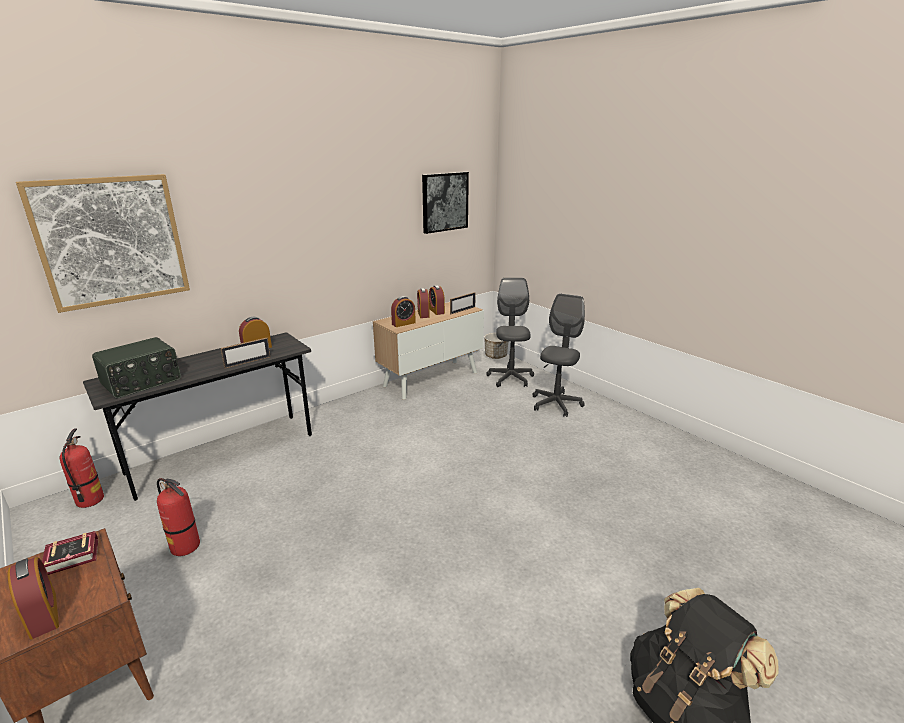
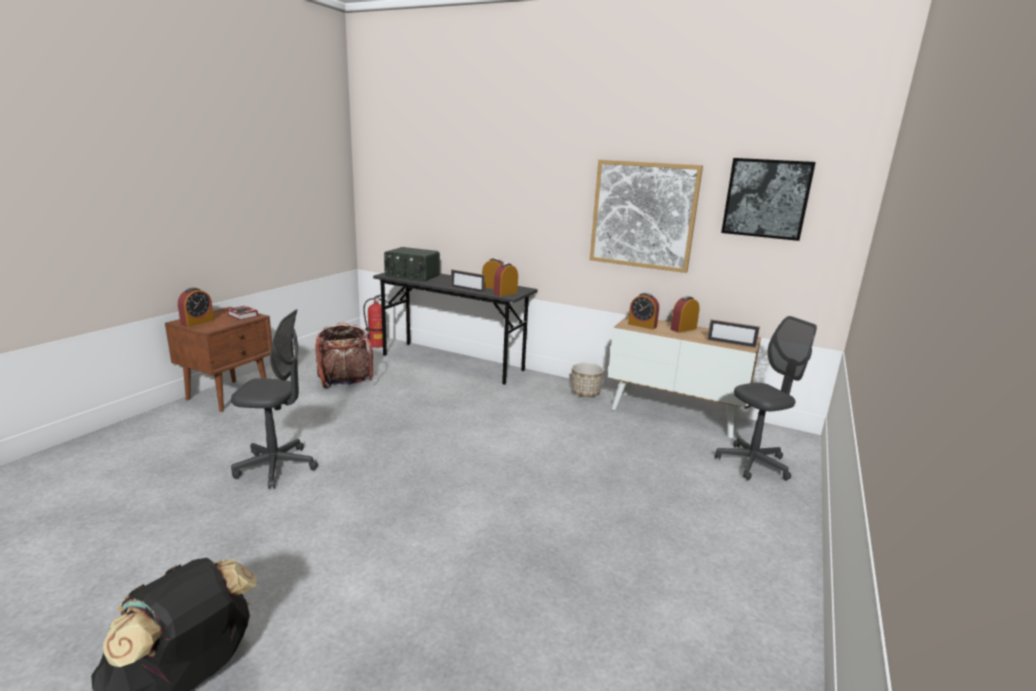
camera: 65 degrees right, 5 degrees down
picture [16,174,190,313] -> picture moved to [590,160,703,273]
fire extinguisher [157,478,200,556] -> backpack [315,322,373,388]
alarm clock [429,285,445,315] -> alarm clock moved to [493,263,518,297]
planter [484,333,509,359] -> planter moved to [571,363,604,397]
grey office chair [532,294,585,417] -> grey office chair moved to [231,309,318,489]

